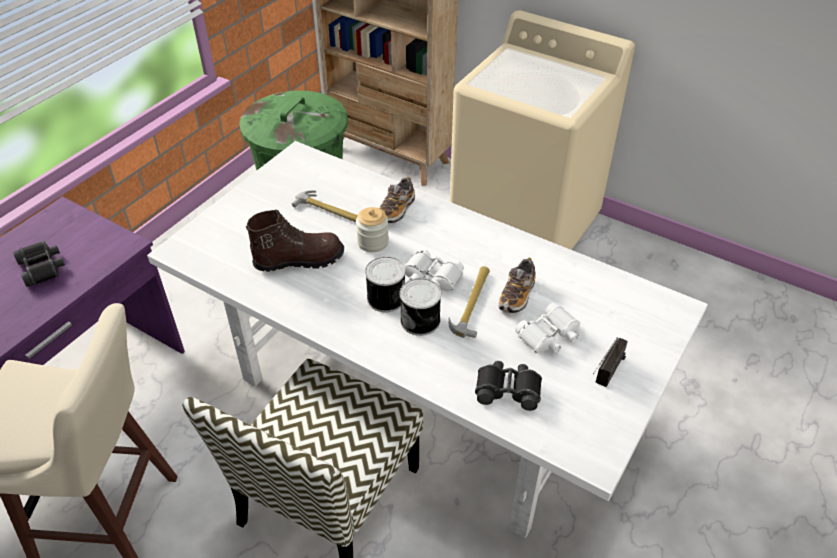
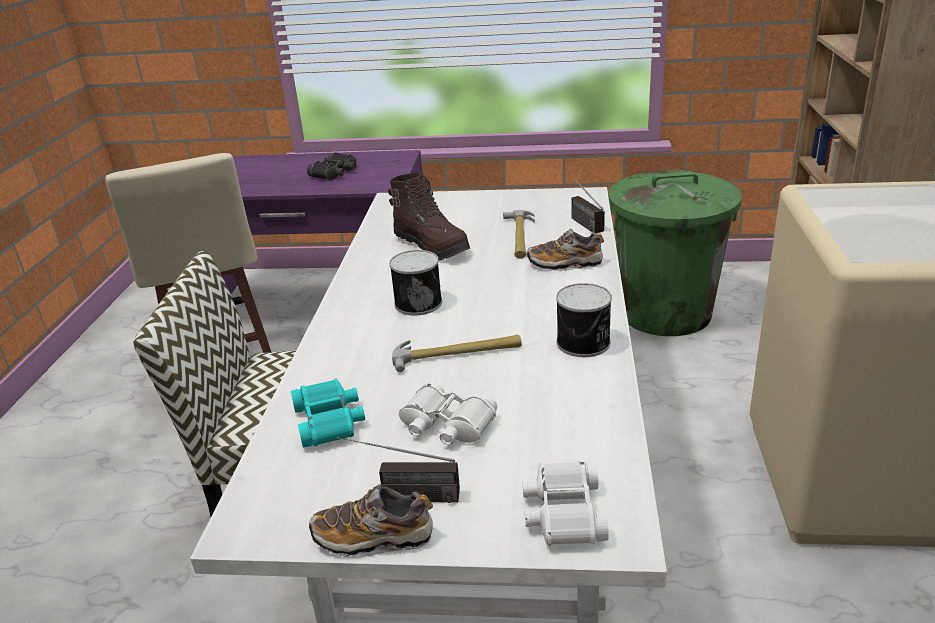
camera: 65 degrees right, 15 degrees down
jar [356,207,389,252] -> none
can [400,278,441,336] -> can moved to [556,283,612,357]
white binoculars [405,248,464,291] -> white binoculars moved to [522,461,609,545]
black binoculars [475,361,542,411] -> turquoise binoculars [291,378,365,447]
shoe [499,257,536,313] -> shoe moved to [309,484,433,558]
none -> radio [568,172,605,233]

